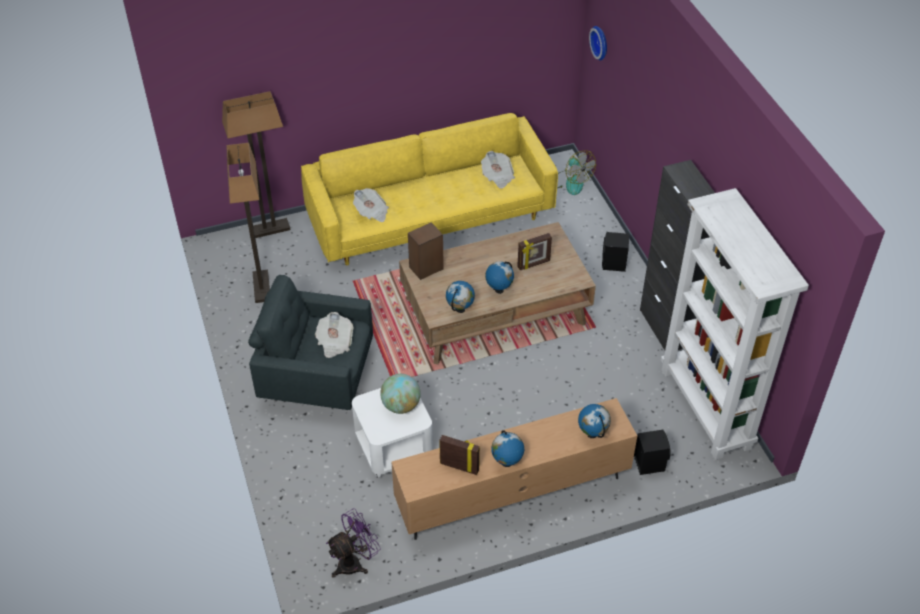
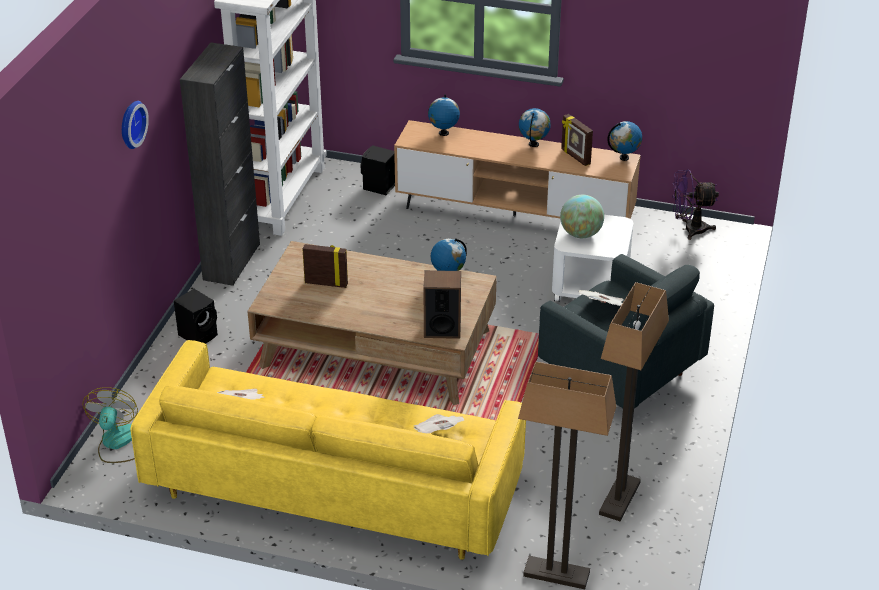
camera: 145 degrees left, 10 degrees down
globe [485,261,514,294] -> globe moved to [607,121,642,161]
wall clock [589,26,607,60] -> wall clock moved to [122,101,149,149]

